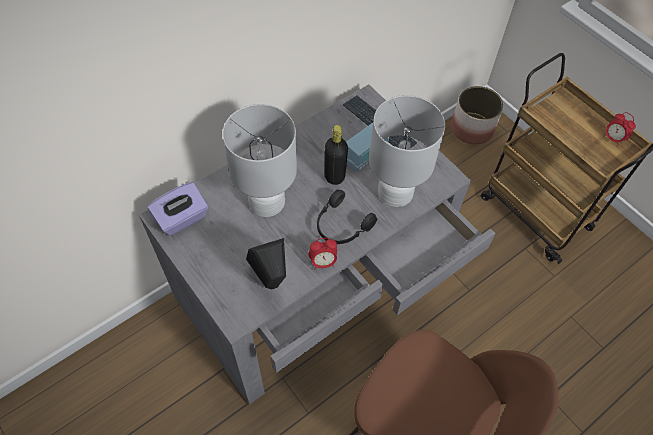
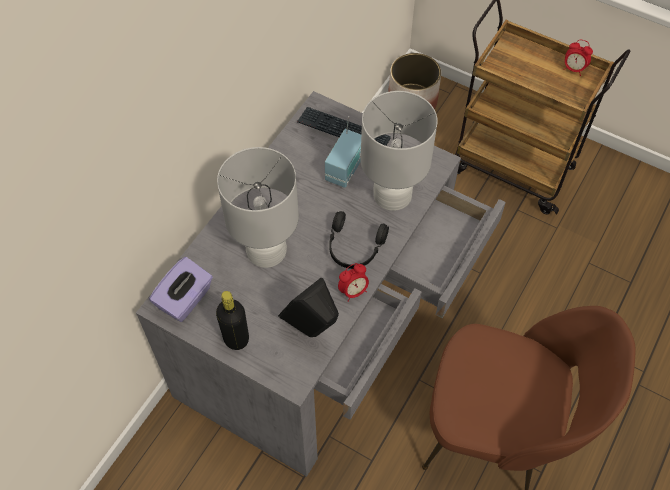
camera: 20 degrees left, 0 degrees up
black bottle [324,125,348,185] -> black bottle moved to [216,291,249,350]

